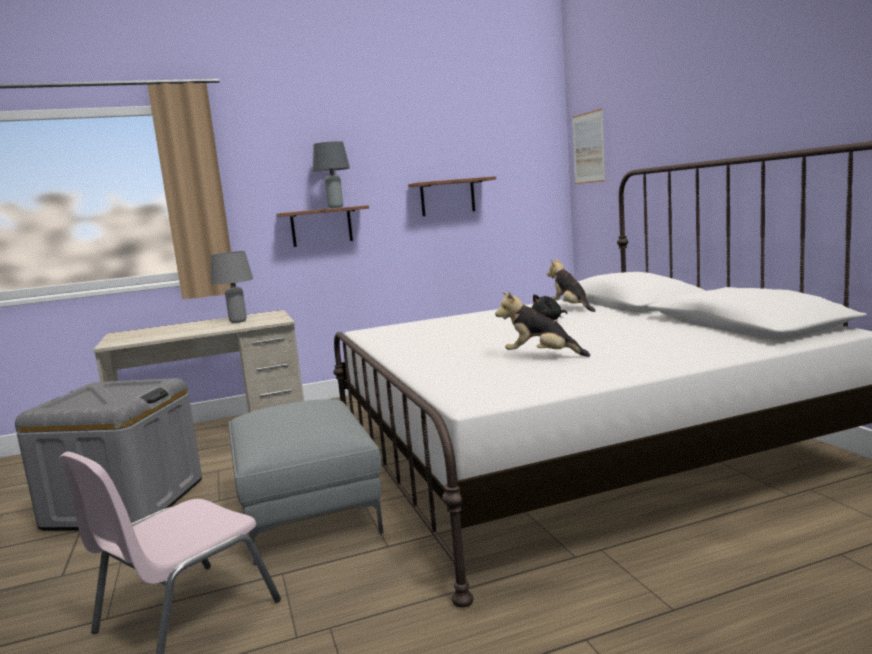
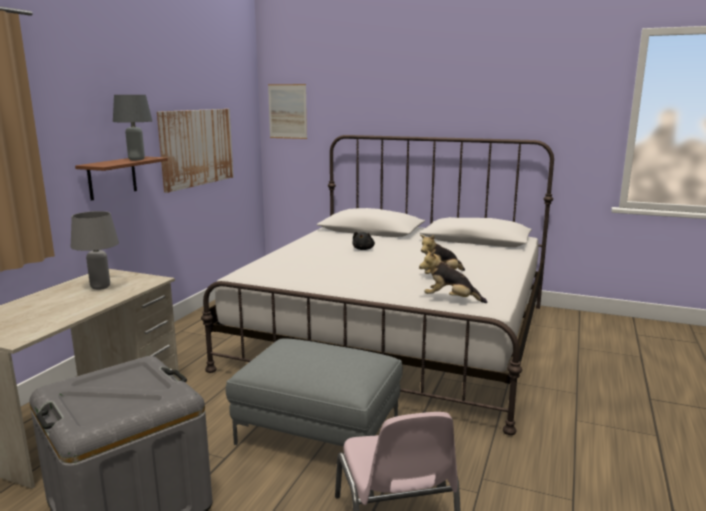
camera: 50 degrees left, 5 degrees up
brown shelf [408,176,496,216] -> picture [157,109,233,193]
plush toy [547,259,595,312] -> plush toy moved to [419,249,488,303]

